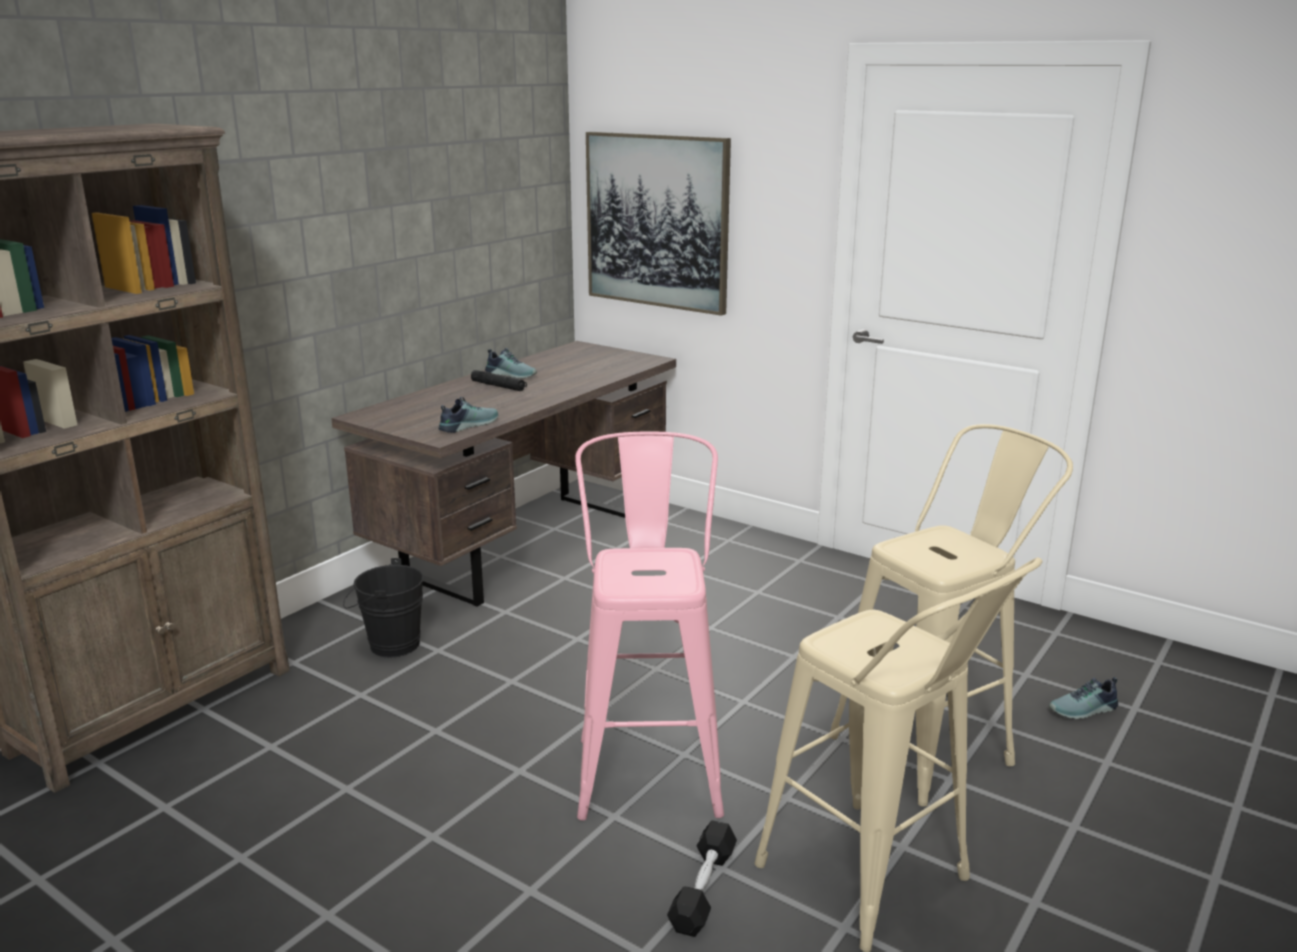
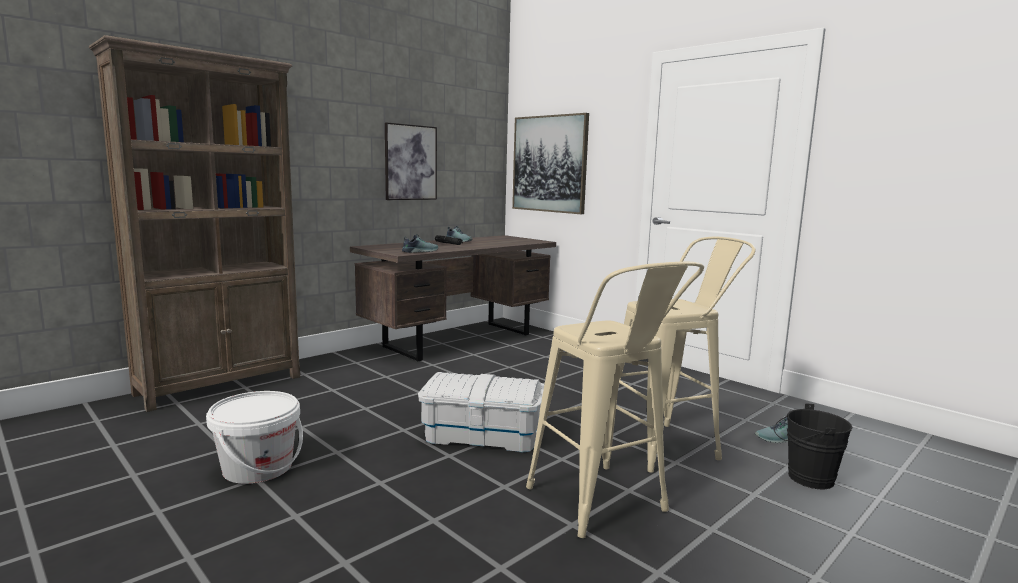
camera: 10 degrees right, 10 degrees down
black bucket [343,558,424,658] -> black bucket moved to [774,403,853,489]
pink stool [575,431,724,821] -> white storage box [418,372,544,452]
black dumbbell [667,820,737,937] -> none
none -> white bucket [206,391,303,484]
none -> picture [385,122,437,200]

